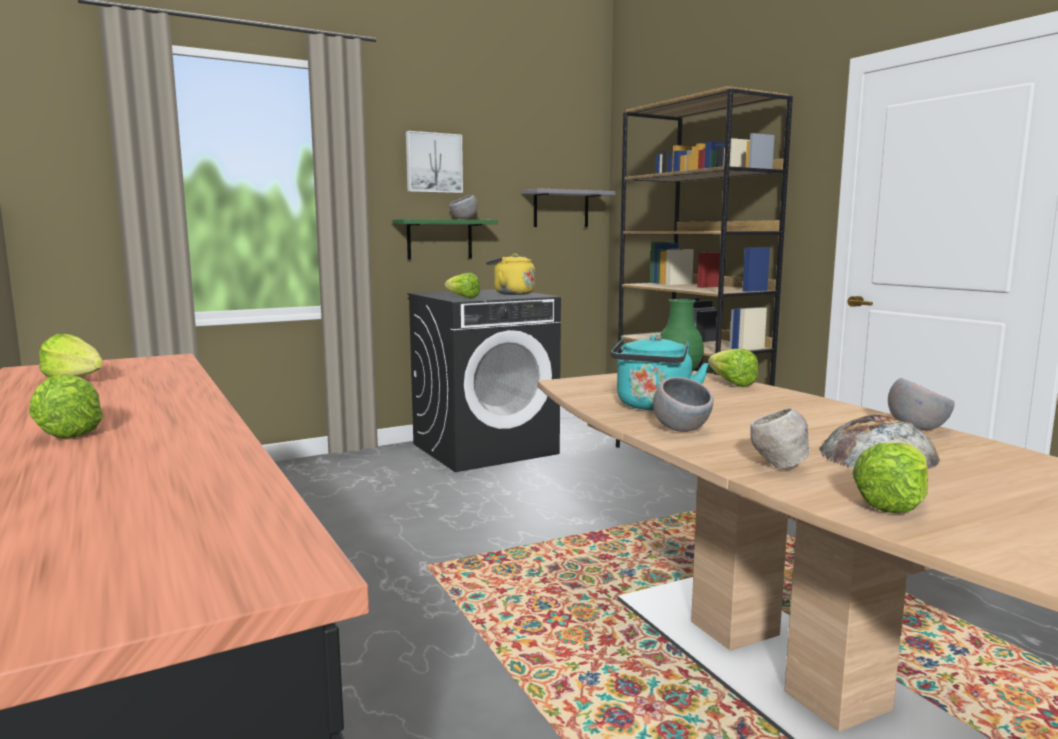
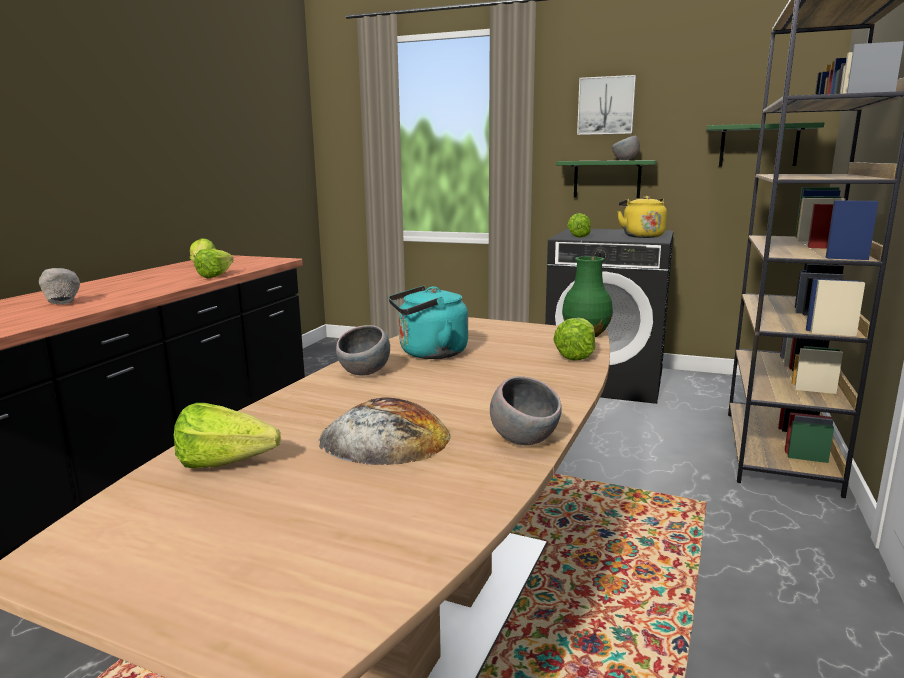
camera: 50 degrees right, 5 degrees up
lettuce [29,374,103,438] -> lettuce moved to [194,249,233,278]
grey shelf [522,188,616,227] -> green shelf [707,122,824,166]
grey bowl [750,408,810,469] -> grey bowl moved to [39,268,80,304]

